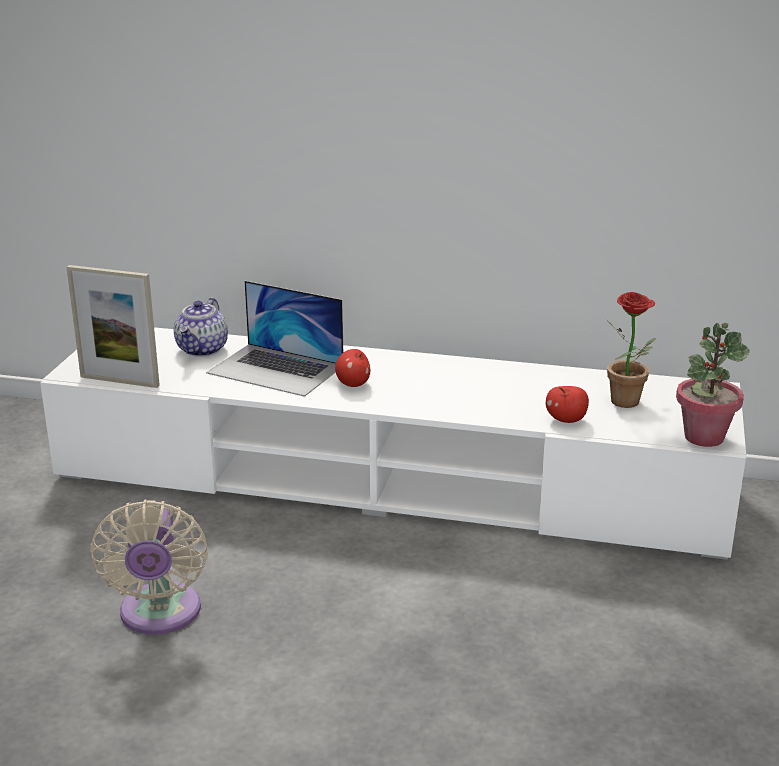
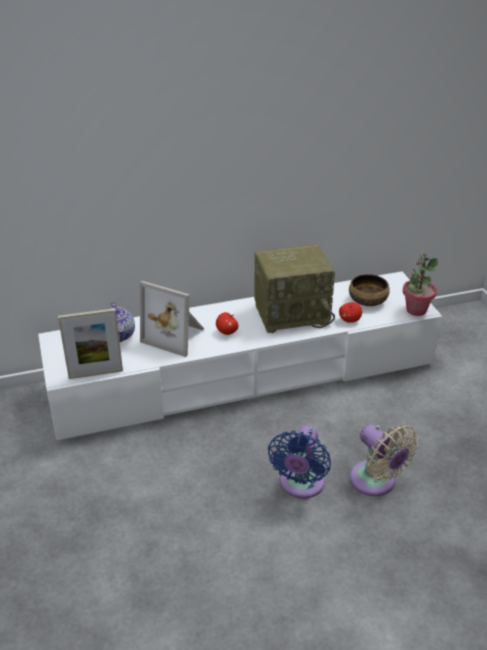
camera: 30 degrees left, 10 degrees up
beige fan [90,500,208,635] -> beige fan moved to [350,424,418,496]
laptop [206,281,343,397] -> picture frame [140,281,204,357]
potted plant [606,292,656,408] -> bowl [349,274,390,306]
none -> radio [254,244,335,333]
none -> blue fan [268,425,331,499]

